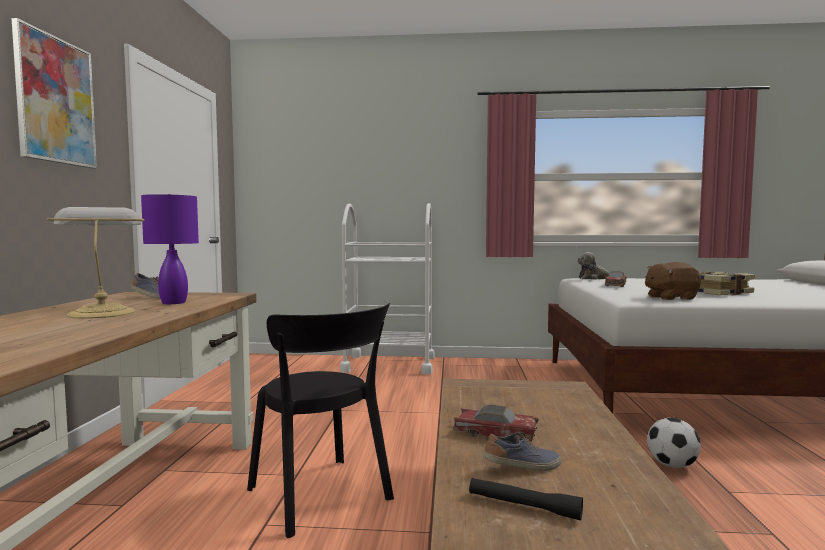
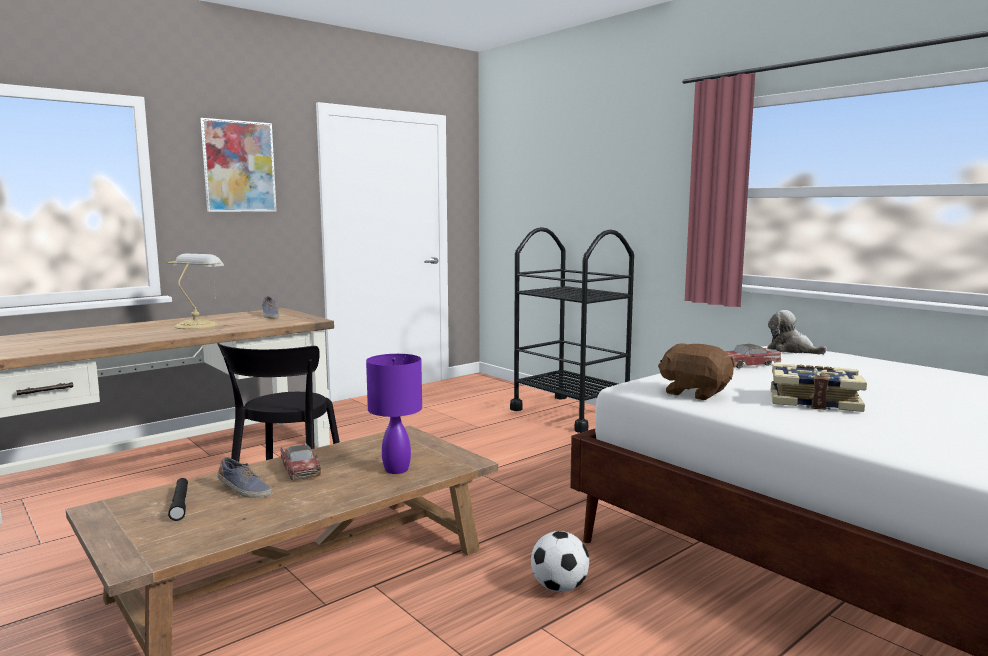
camera: 45 degrees right, 5 degrees up
purple table lamp [141,194,199,304] -> purple table lamp moved to [366,354,422,474]
white cart [340,203,435,375] -> black cart [510,227,634,433]

